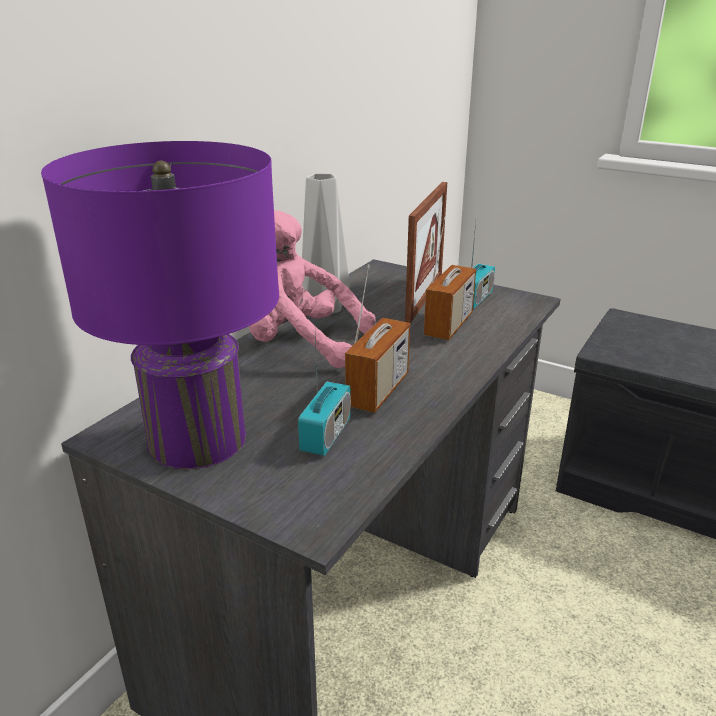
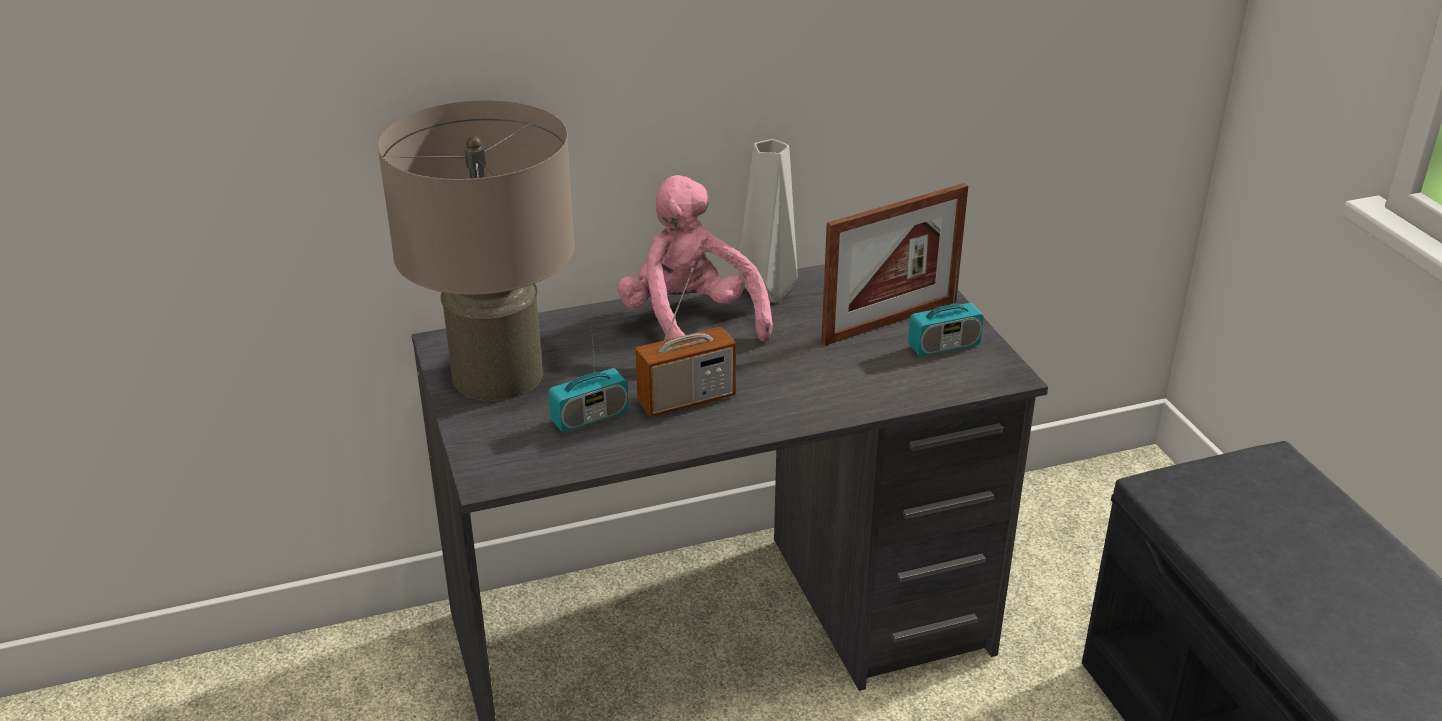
camera: 40 degrees right, 5 degrees up
purple table lamp [41,141,279,469] -> beige table lamp [377,101,575,401]
radio [424,217,476,340] -> none

